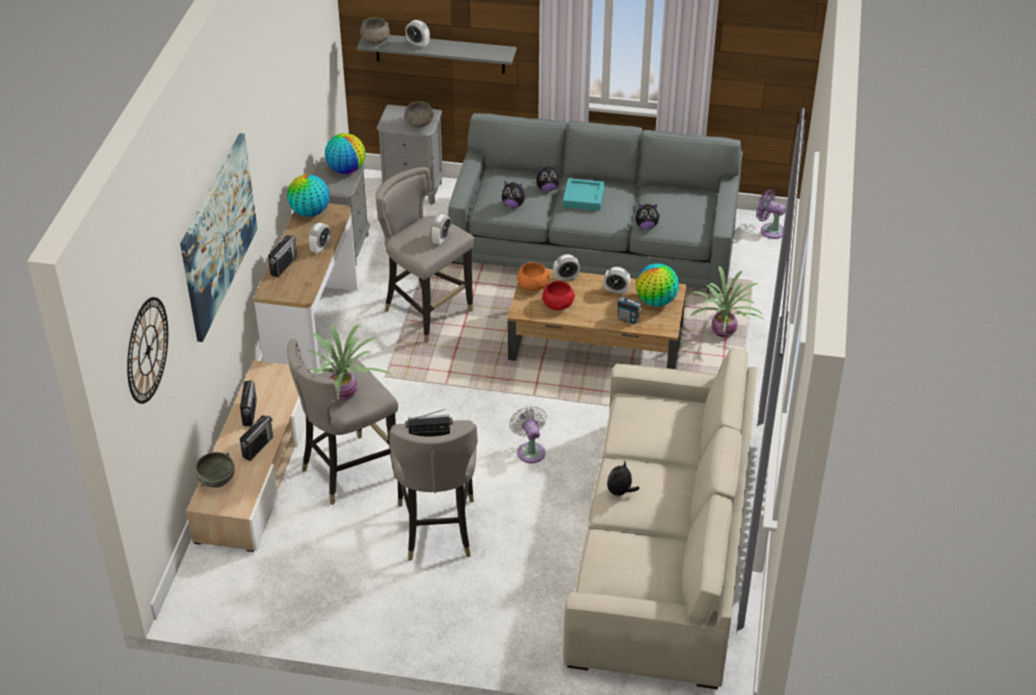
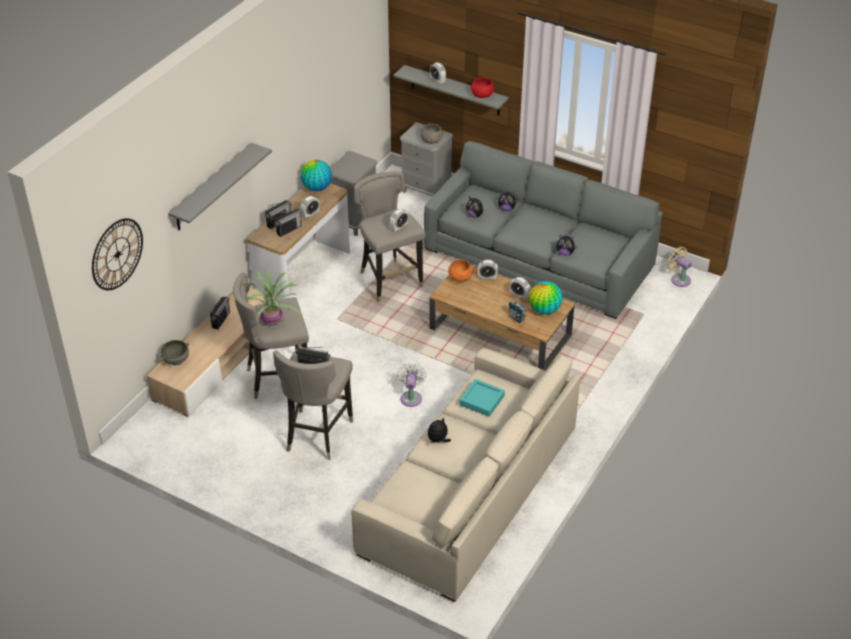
camera: 20 degrees right, 0 degrees up
picture [180,133,257,342] -> grey shelf [168,143,272,230]
radio [240,415,273,461] -> radio moved to [275,209,303,237]
globe [325,133,366,174] -> none
grey bowl [360,17,390,44] -> none
red bowl [542,281,575,311] -> red bowl moved to [471,78,494,98]
turquoise tray [563,178,605,211] -> turquoise tray moved to [459,379,505,417]
potted plant [691,266,764,337] -> none
purple fan [756,189,786,239] -> beige fan [667,247,692,287]

